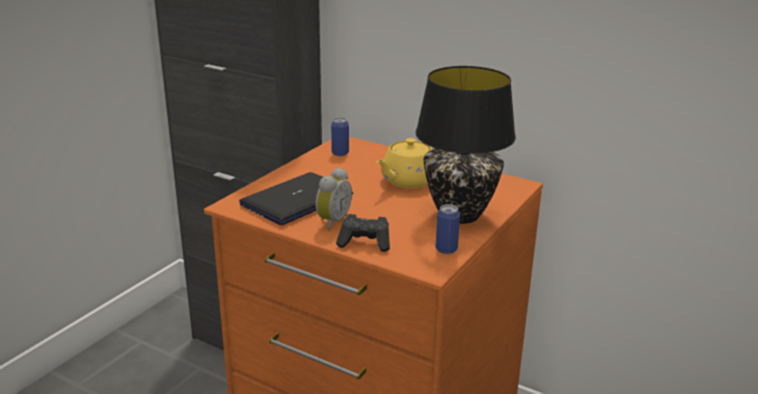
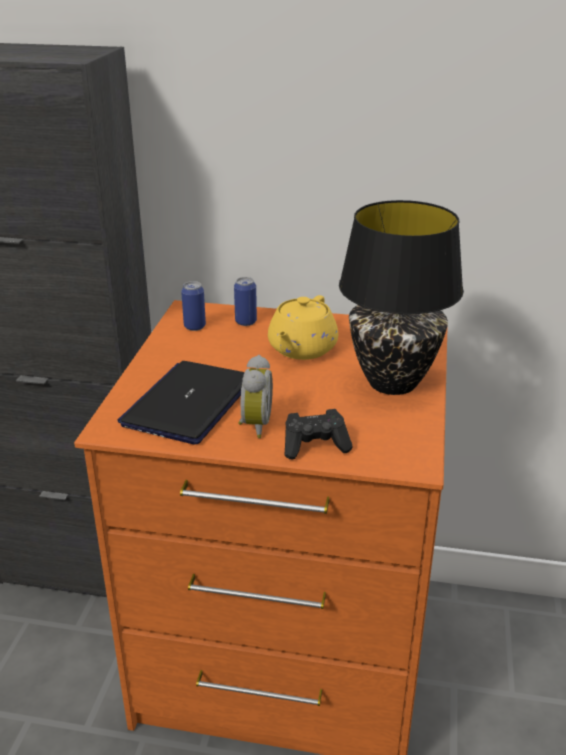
camera: 20 degrees left, 5 degrees up
can [436,204,460,254] -> can moved to [234,277,257,326]

